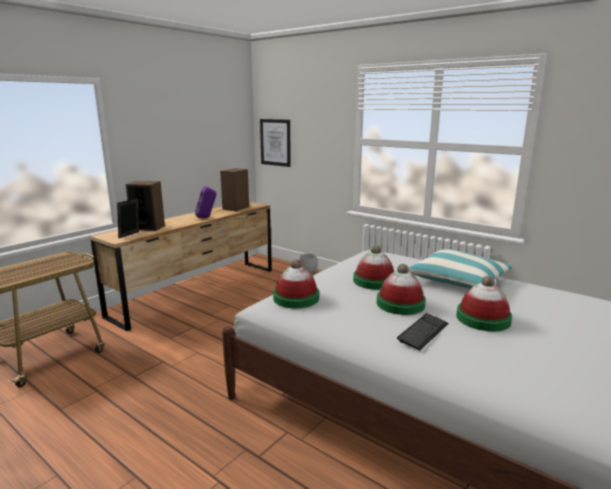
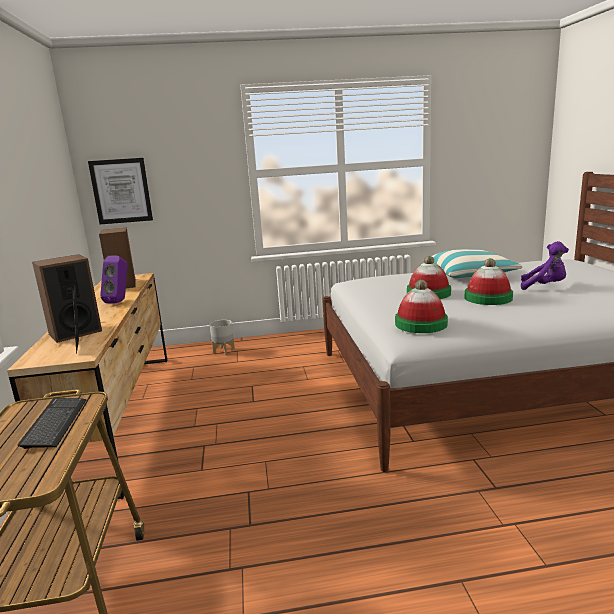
camera: 45 degrees left, 0 degrees up
keyboard [397,313,449,351] -> keyboard moved to [18,398,86,449]
hat [456,276,512,331] -> purple plush toy [521,241,569,290]

